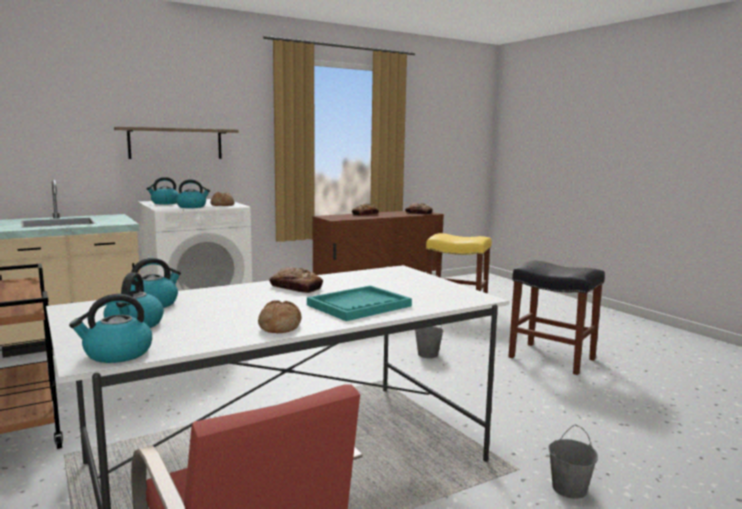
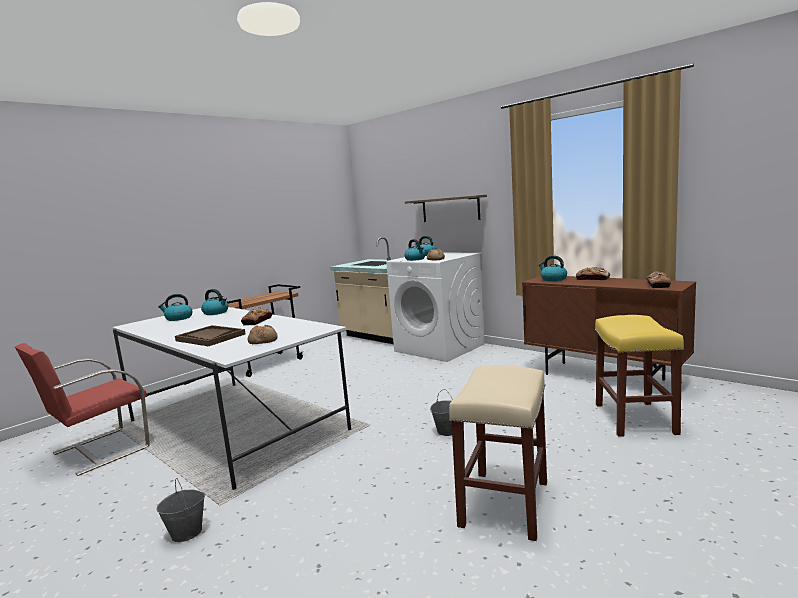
camera: 75 degrees right, 0 degrees up
kettle [69,294,152,363] -> kettle moved to [539,256,567,281]
bread [258,300,301,333] -> bread moved to [248,325,278,344]
turquoise tray [307,285,412,321] -> brown tray [175,325,246,346]
black stool [508,260,605,375] -> beige stool [449,365,547,541]

